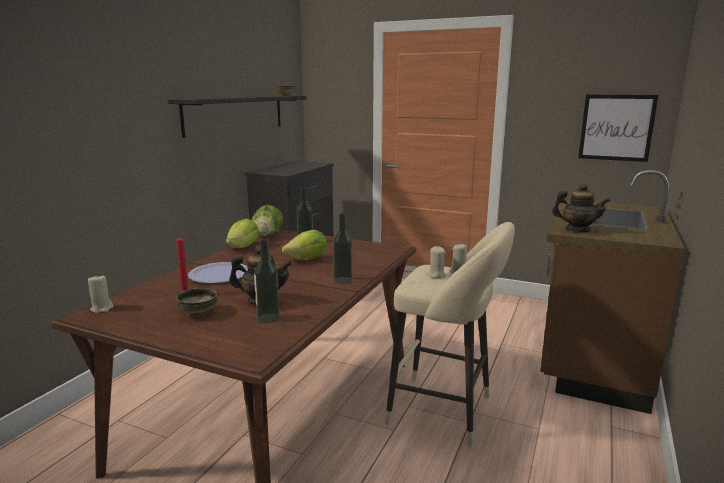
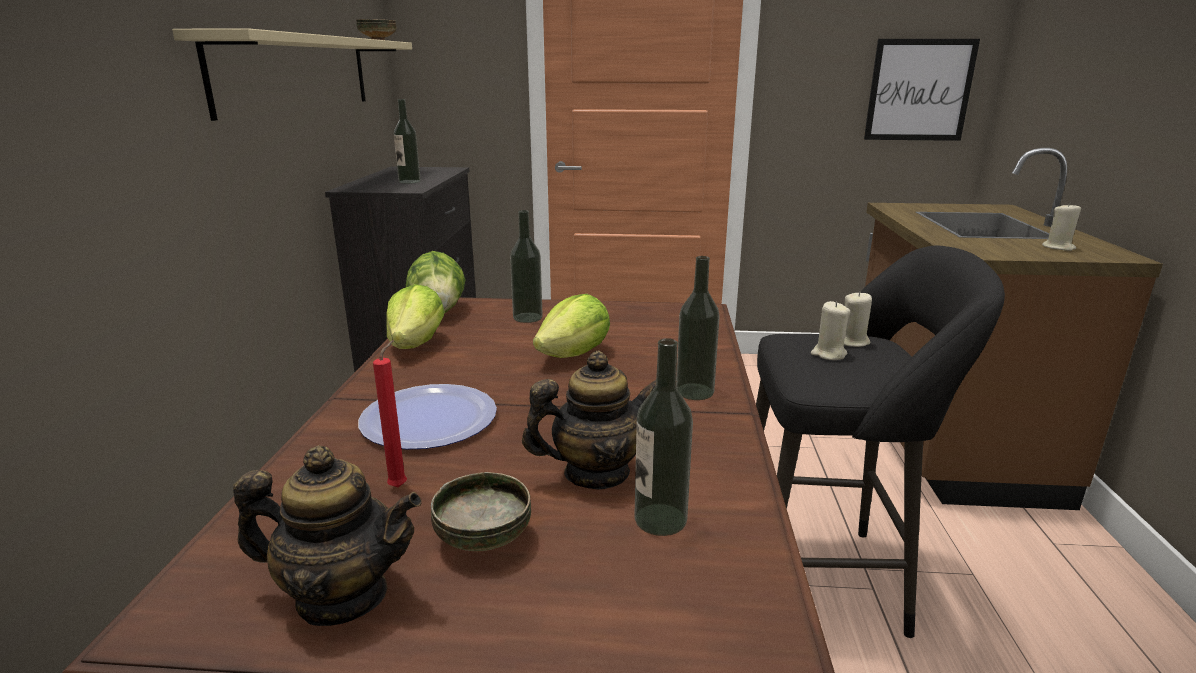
camera: 20 degrees left, 5 degrees up
beige candle [88,275,113,313] -> beige candle moved to [1042,203,1081,251]
black shelf [168,96,307,138] -> beige shelf [172,28,412,121]
beige stool [385,222,515,447] -> black stool [756,246,1005,638]
teapot [552,183,610,232] -> teapot moved to [233,446,422,626]
none -> bottle [394,99,421,184]

